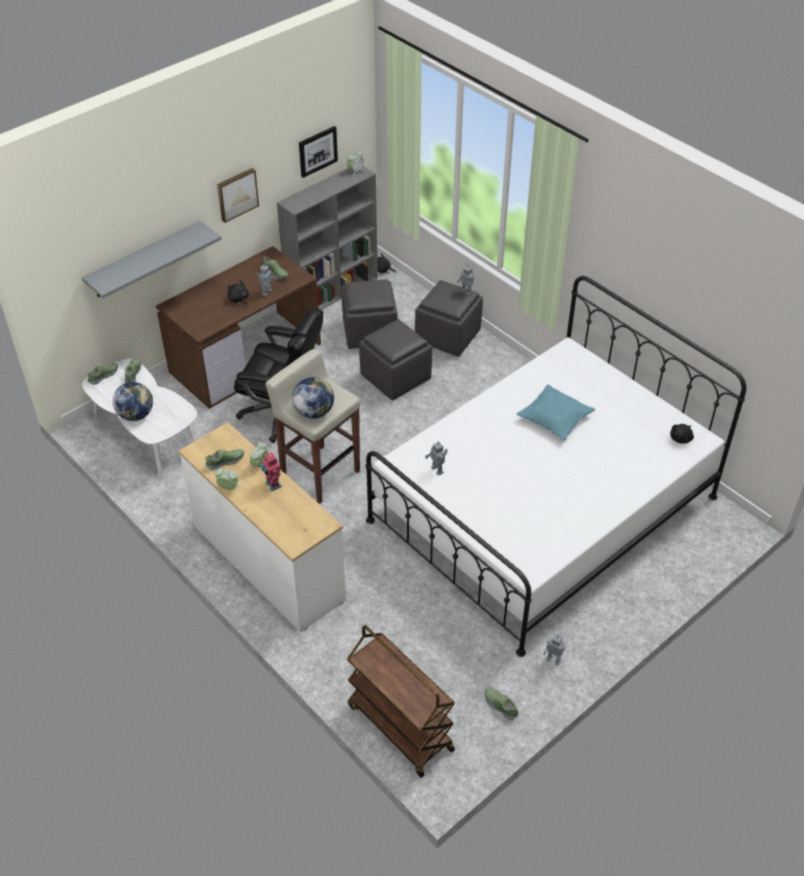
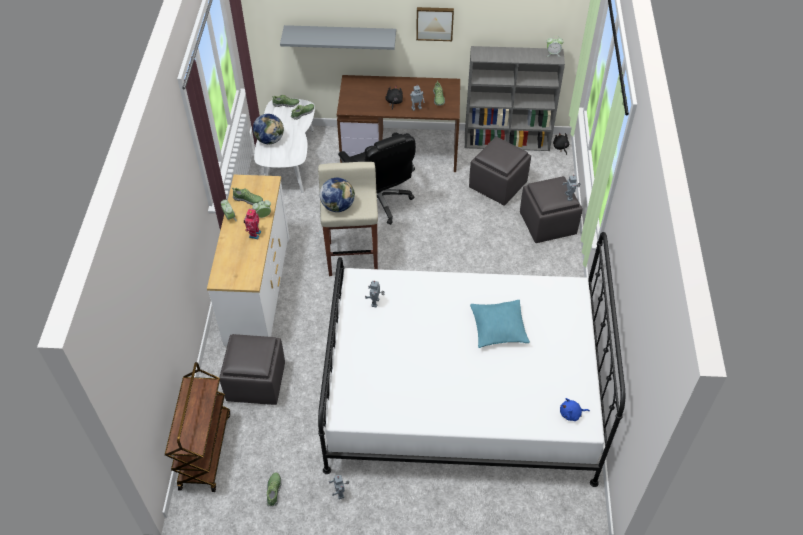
camera: 45 degrees right, 5 degrees up
picture [299,126,338,178] -> none
grey ottoman [359,319,432,401] -> grey ottoman moved to [219,334,285,405]
black plush toy [670,424,694,443] -> blue plush toy [560,398,590,421]

